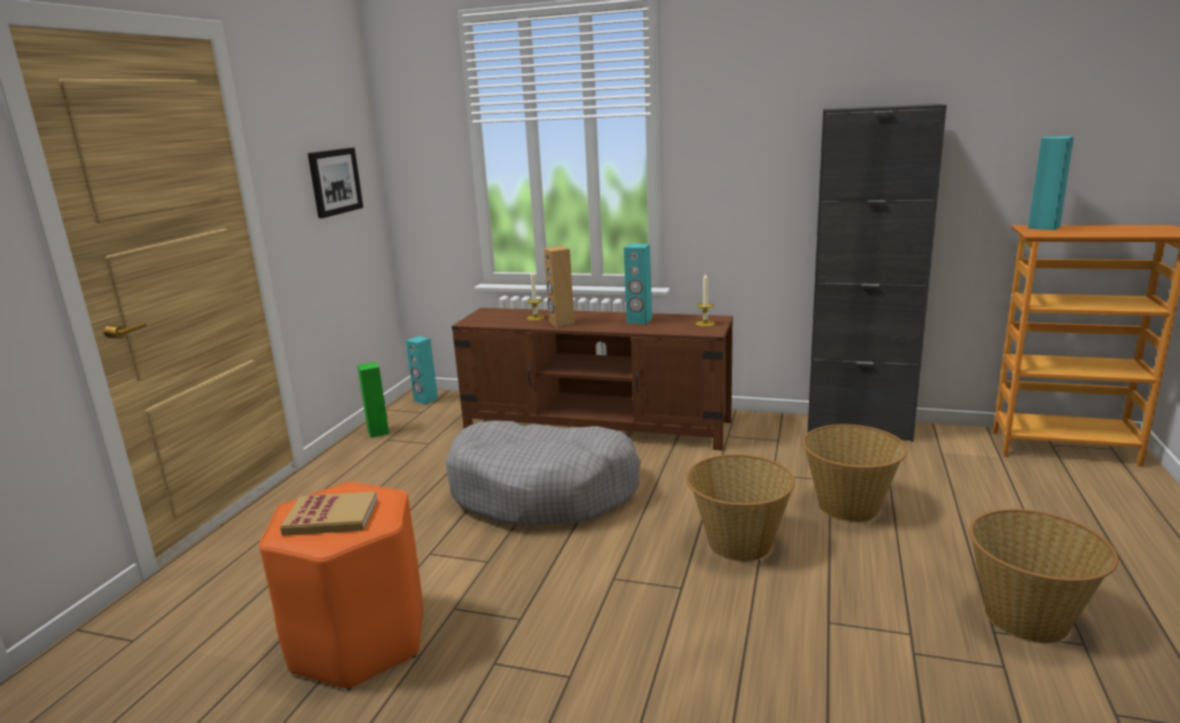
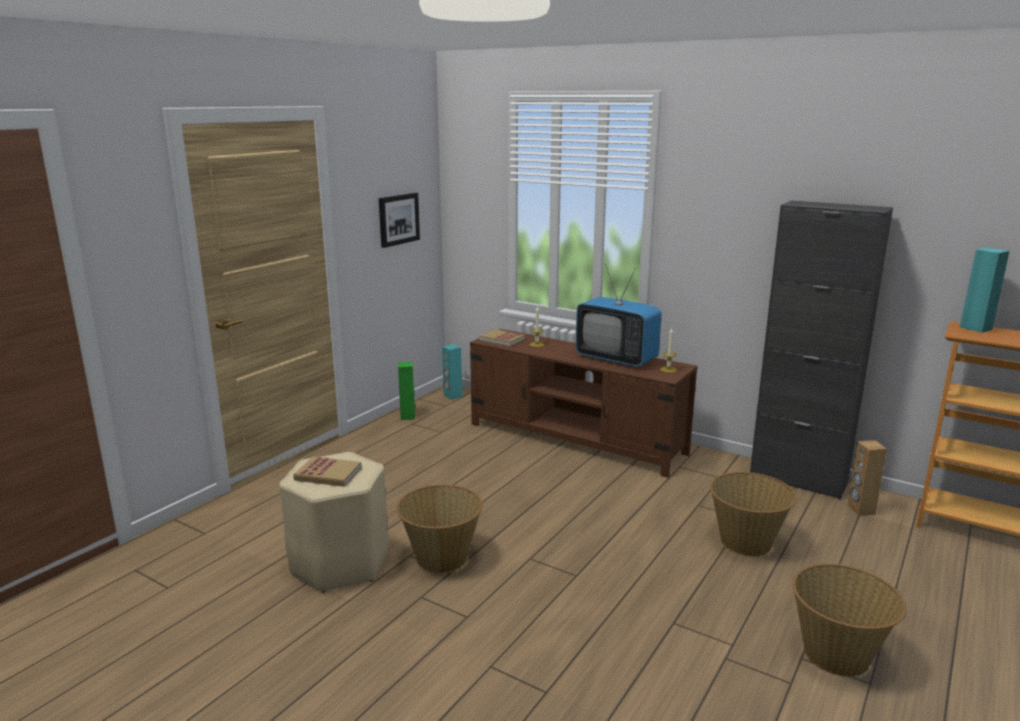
camera: 15 degrees right, 0 degrees up
orange stool [259,482,423,691] -> beige stool [279,452,388,593]
grey dog bed [445,421,641,525] -> none
brown speaker [544,246,574,327] -> brown speaker moved to [847,440,887,516]
turquoise speaker [624,244,652,324] -> television [576,264,662,367]
basket [686,454,795,562] -> basket moved to [396,484,483,573]
none -> book [479,329,525,347]

